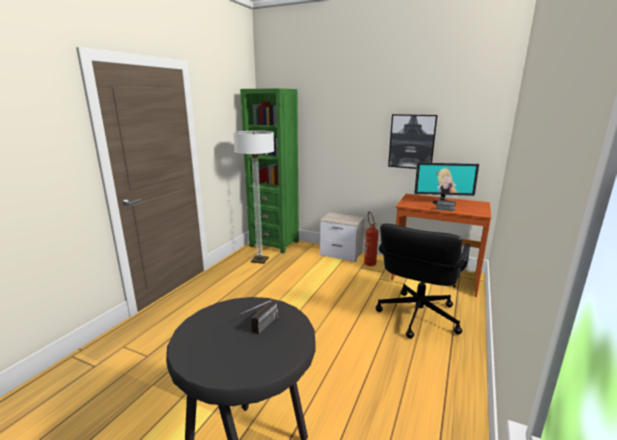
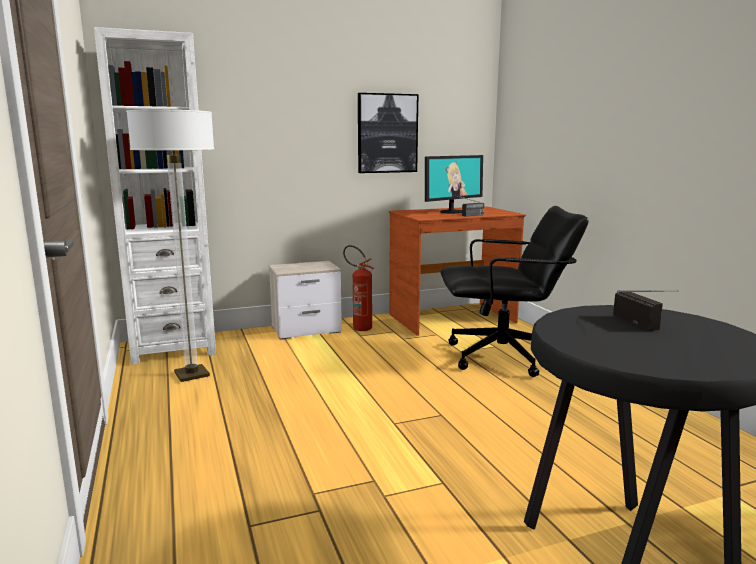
camera: 45 degrees left, 5 degrees down
green bookcase [240,88,299,254] -> white bookcase [94,27,216,365]
black office chair [376,224,470,339] -> black office chair turned 75 degrees counterclockwise [440,206,589,377]

